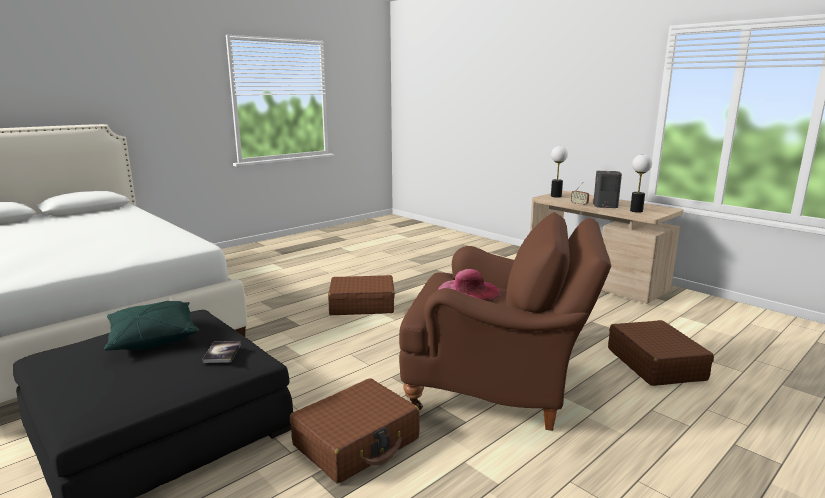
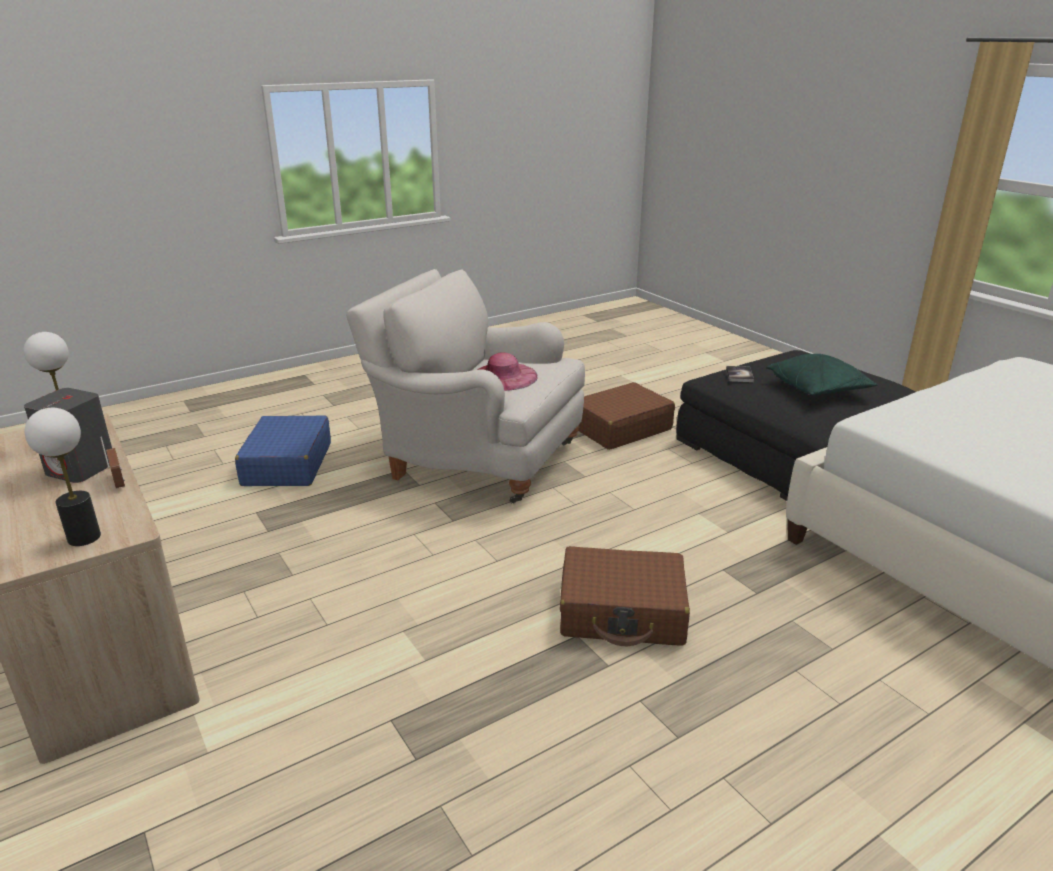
camera: 170 degrees left, 10 degrees up
brown armchair [399,212,611,431] -> white armchair [346,269,585,504]
brown suitcase [608,320,714,386] -> blue suitcase [235,415,331,486]

